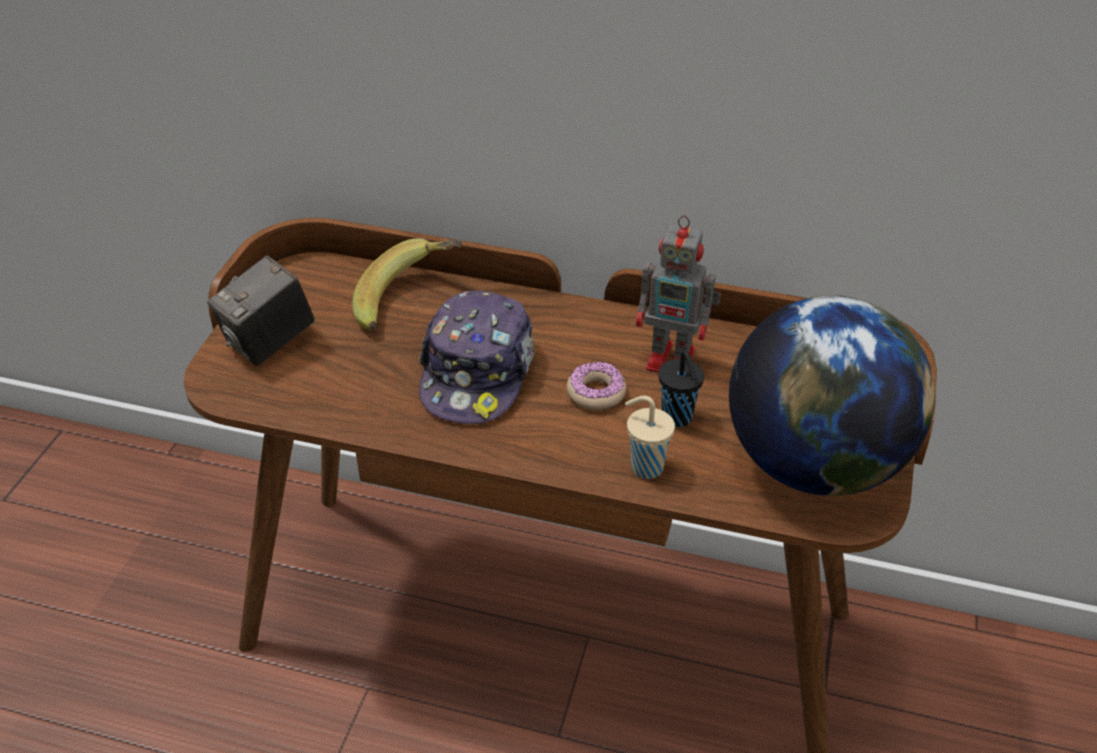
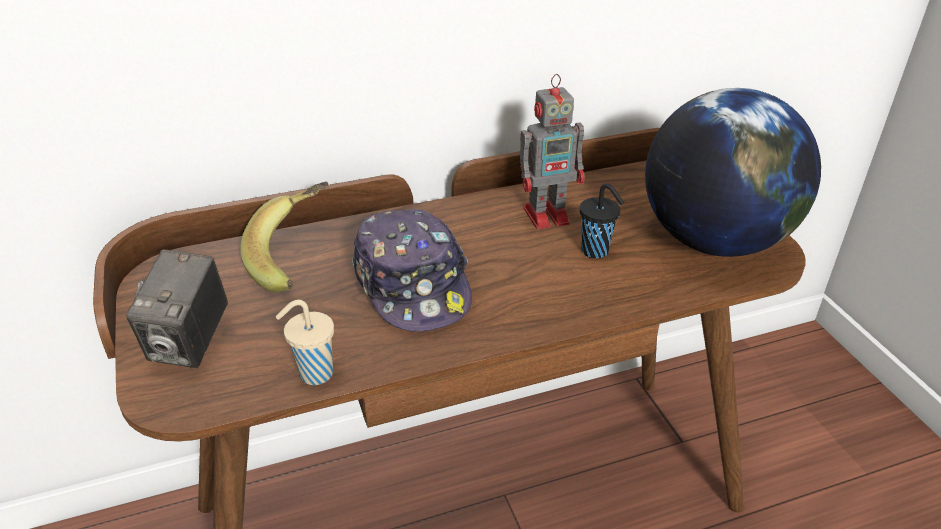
camera: 35 degrees left, 5 degrees down
donut [567,361,626,410] -> none
beige cup [625,396,675,479] -> beige cup moved to [276,300,334,385]

